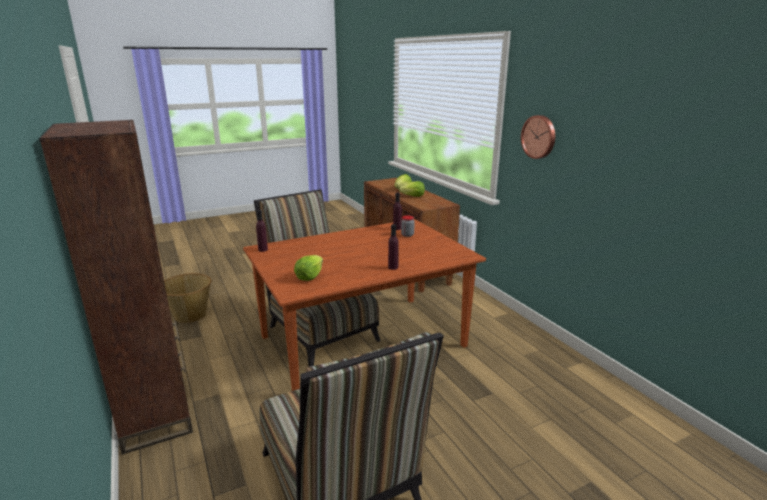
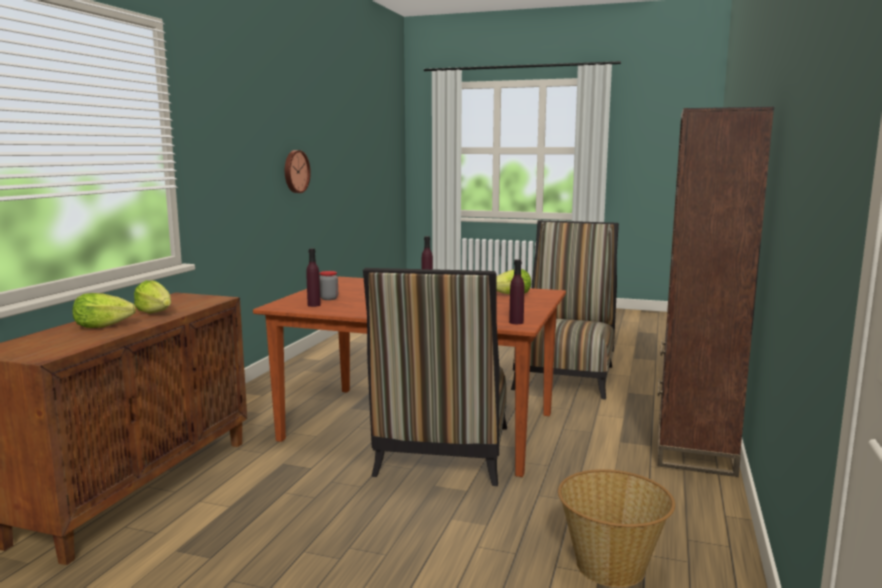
camera: 135 degrees left, 10 degrees down
wall clock [521,115,555,159] -> wall clock moved to [285,150,311,193]

